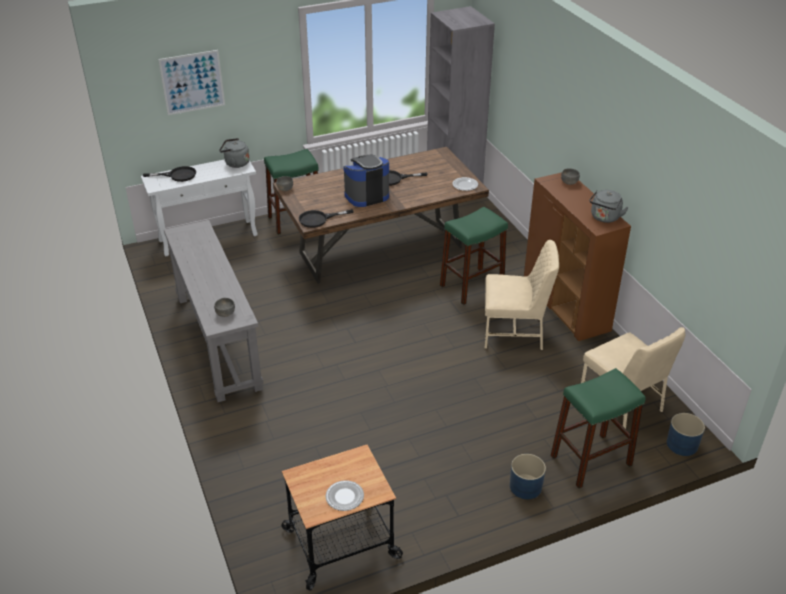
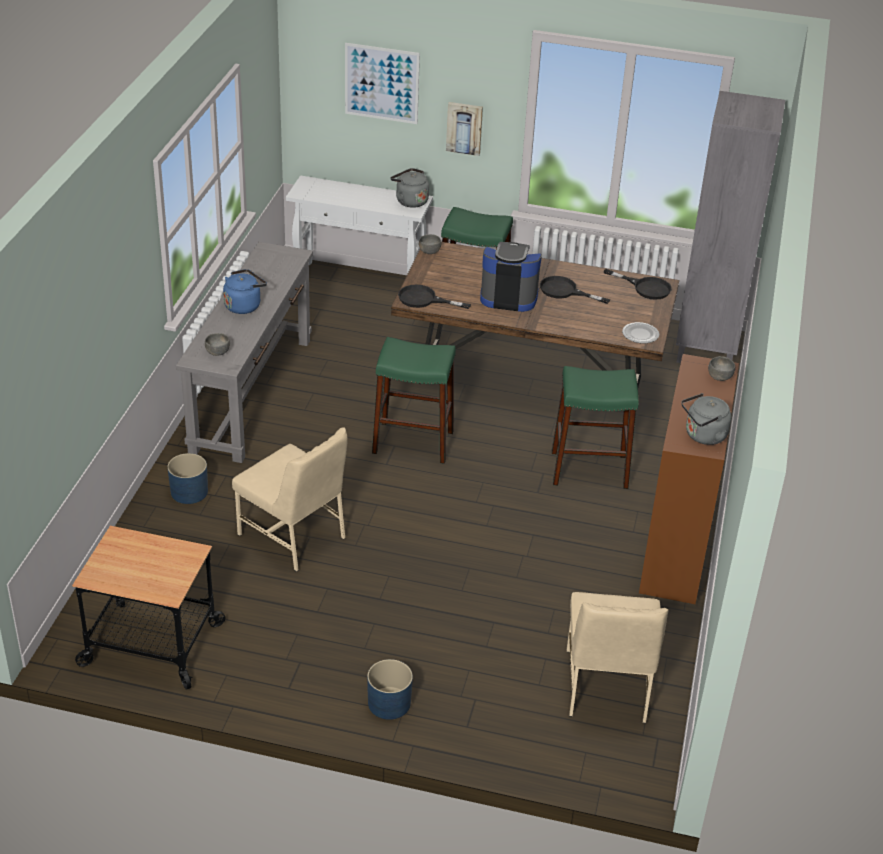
camera: 35 degrees right, 0 degrees up
black frying pan [143,166,196,182] -> black frying pan moved to [604,269,672,300]
plate [326,480,364,511] -> none
beige chair [485,240,559,350] -> beige chair moved to [232,427,348,572]
green stool [551,368,646,488] -> green stool moved to [372,337,456,464]
blue planter [667,413,705,456] -> blue planter moved to [168,453,208,504]
none -> blue kettle [223,269,267,314]
none -> picture [446,102,483,156]

